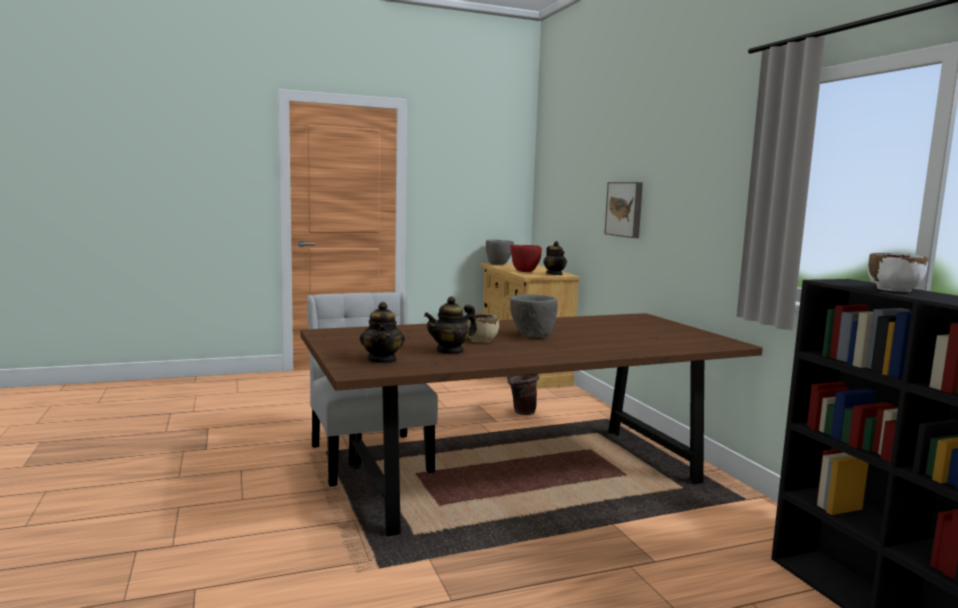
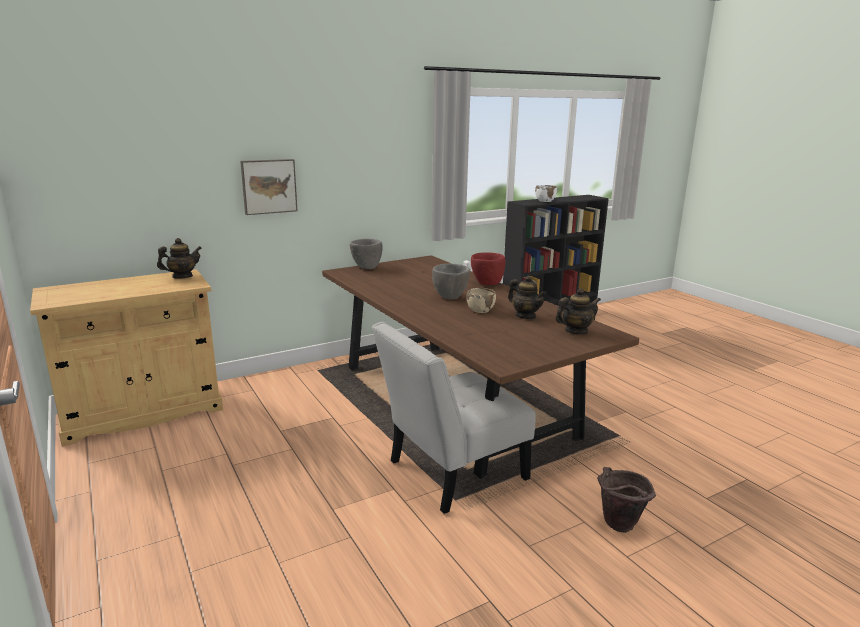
camera: 100 degrees left, 10 degrees up
grey bowl [486,239,514,265] -> grey bowl moved to [350,239,383,269]
brown bucket [507,374,539,415] -> brown bucket moved to [597,467,656,533]
red bowl [511,245,542,272] -> red bowl moved to [471,252,505,285]

